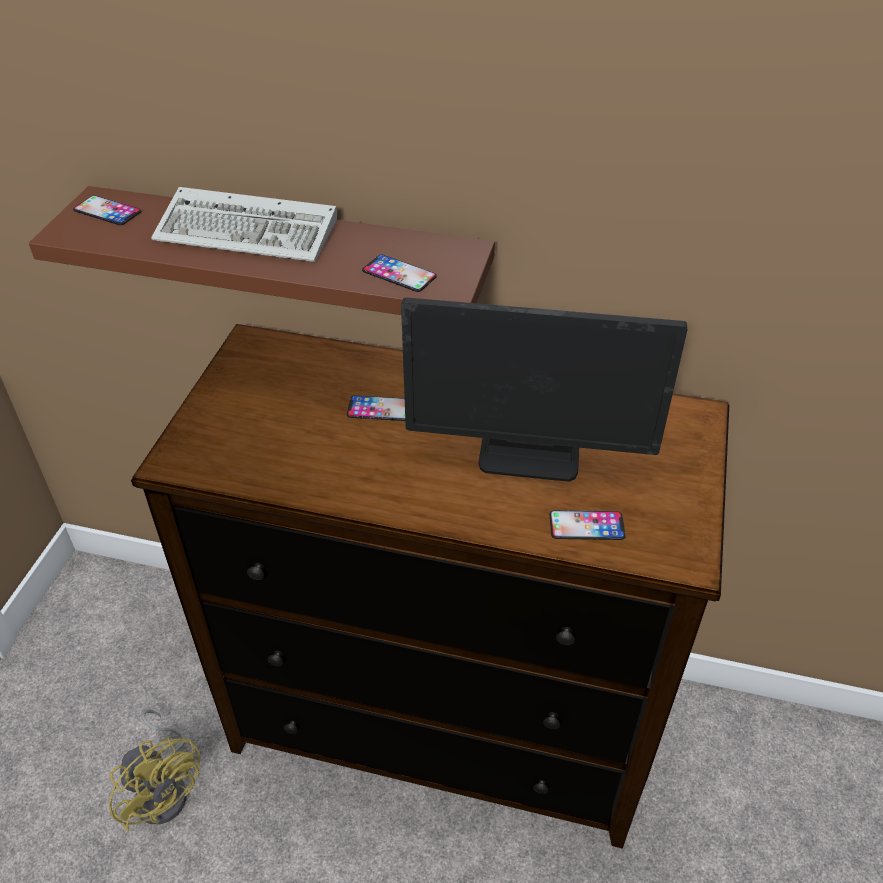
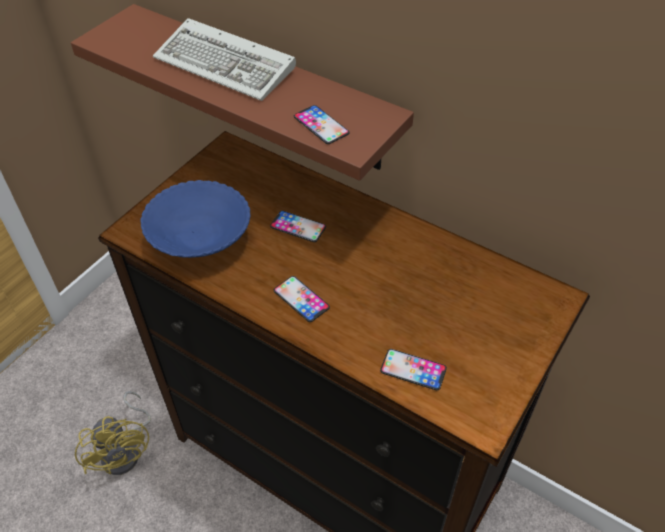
camera: 20 degrees right, 5 degrees up
phone [73,195,141,225] -> phone moved to [274,276,330,322]
monitor [401,298,687,482] -> none
none -> blue bowl [140,180,250,258]

